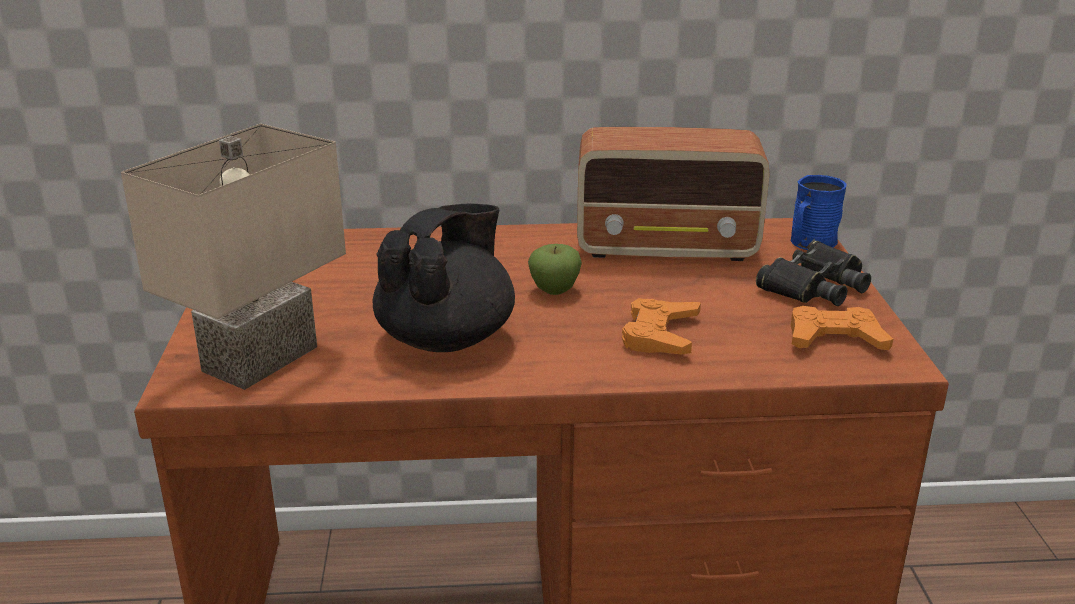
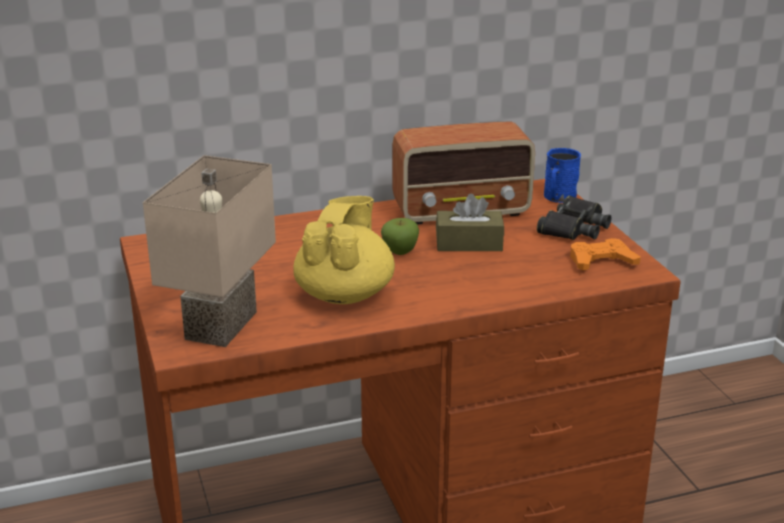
camera: 15 degrees left, 0 degrees up
black teapot [373,204,515,352] -> yellow teapot [293,196,395,304]
orange game controller [622,298,701,355] -> none
none -> brown tissue box [436,194,504,251]

